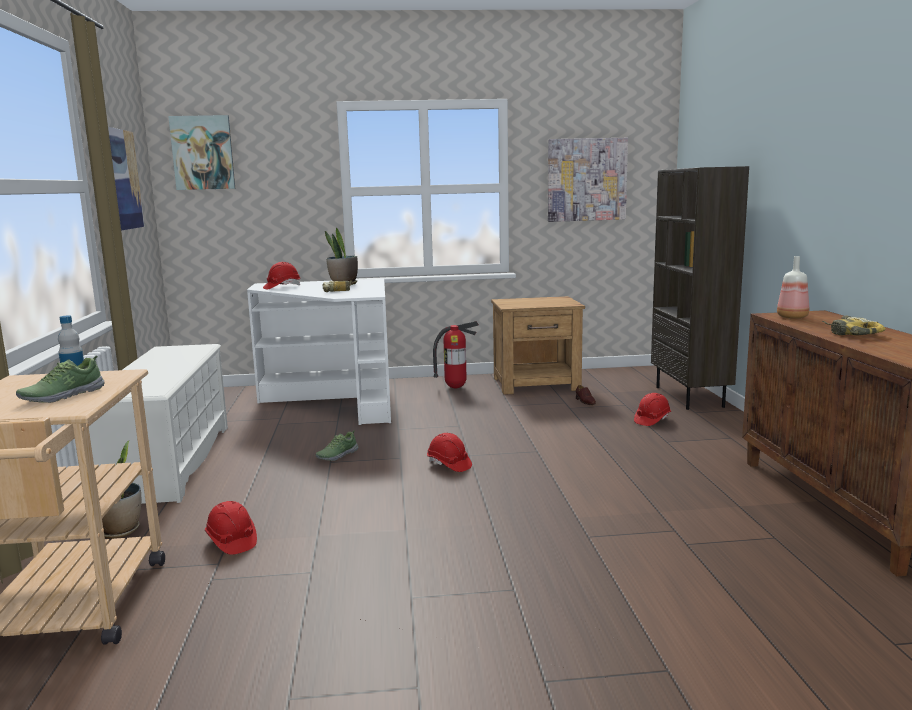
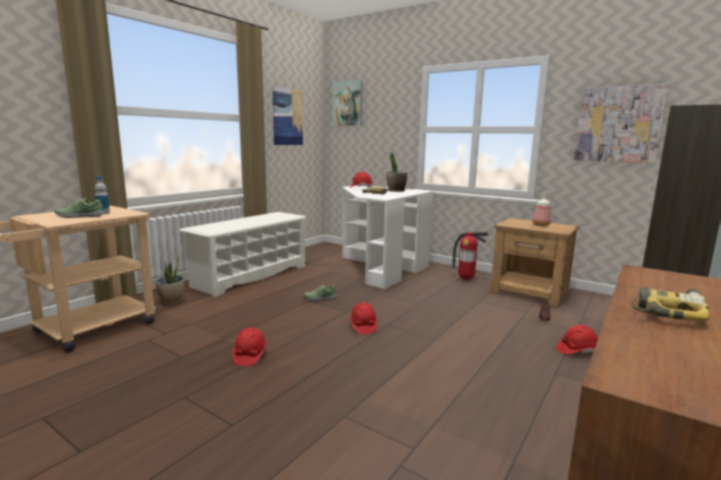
camera: 40 degrees right, 0 degrees up
red hard hat [205,501,257,555] -> red hard hat moved to [233,328,267,366]
bottle [777,256,809,319] -> bottle moved to [533,191,551,226]

